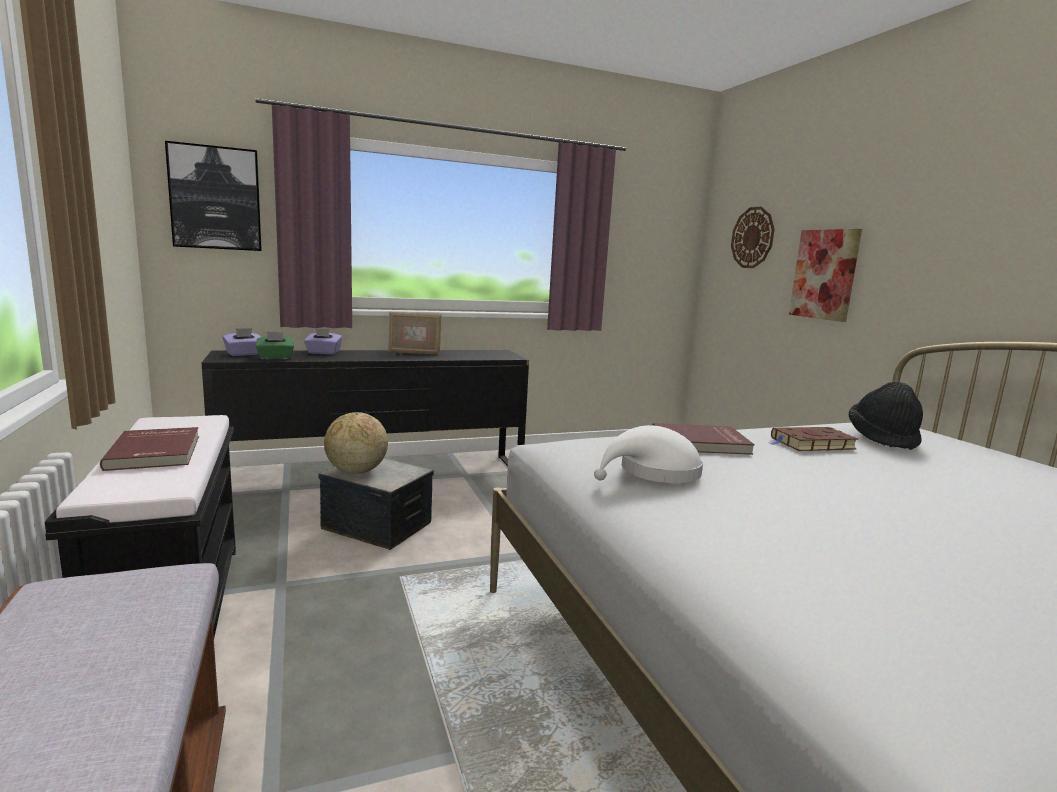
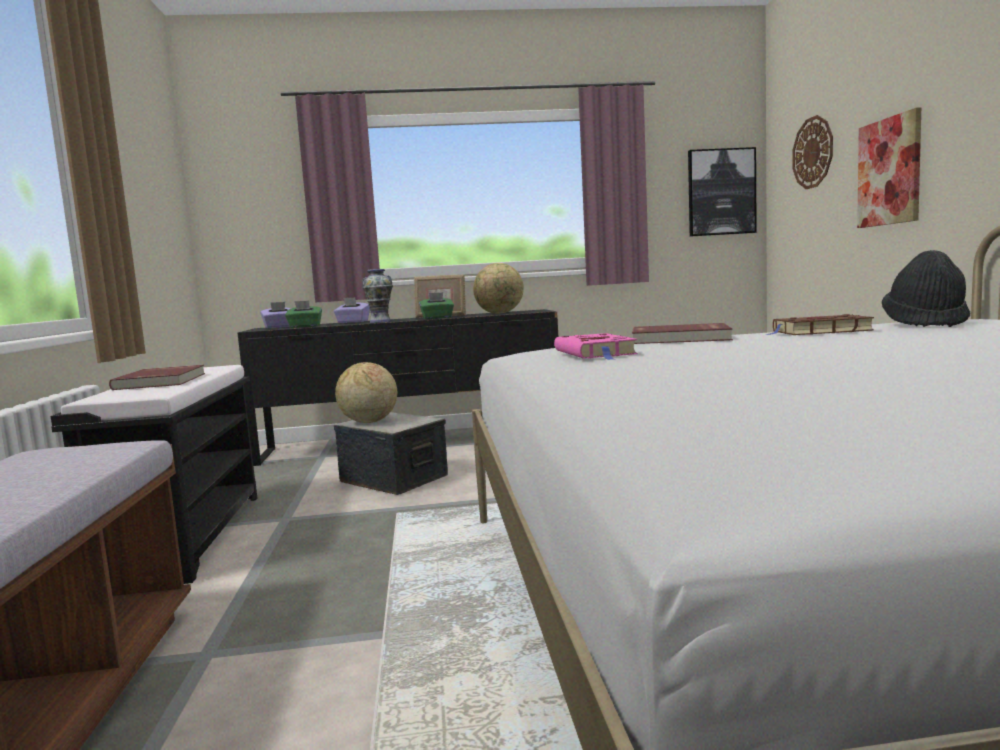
camera: 15 degrees right, 5 degrees down
picture [165,141,262,251] -> picture moved to [688,147,757,237]
white hat [594,425,703,483] -> pink book [554,333,638,360]
none -> vase [362,269,393,323]
none -> green tissue box [419,292,454,319]
none -> globe [473,263,524,314]

